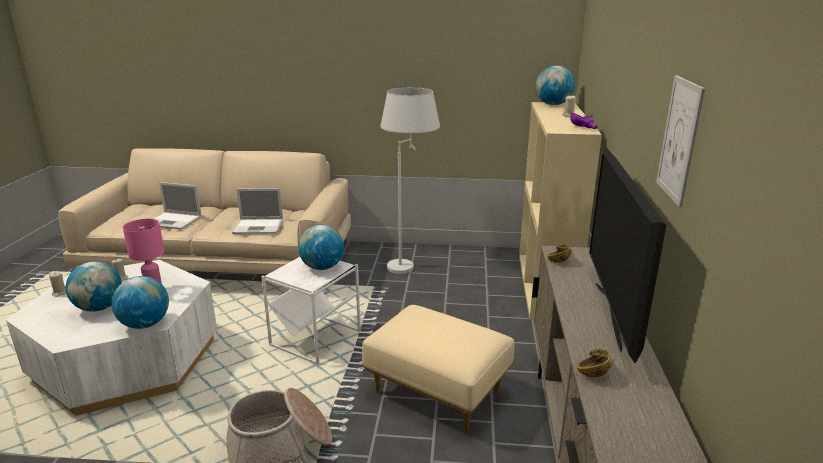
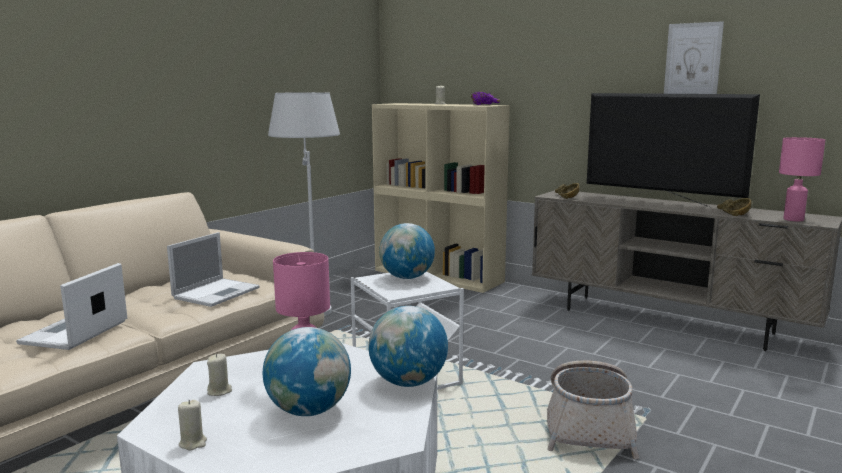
camera: 60 degrees left, 10 degrees down
laptop [153,182,201,230] -> laptop turned 150 degrees clockwise [16,263,127,350]
beige ottoman [362,305,515,432] -> none
globe [535,66,575,105] -> none
none -> pink table lamp [779,137,825,221]

